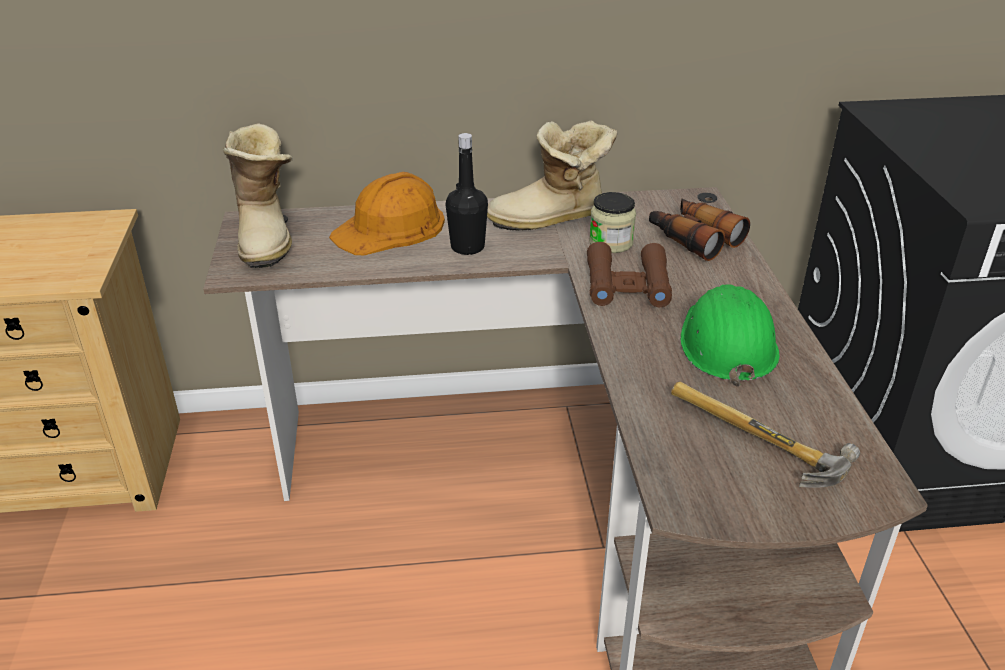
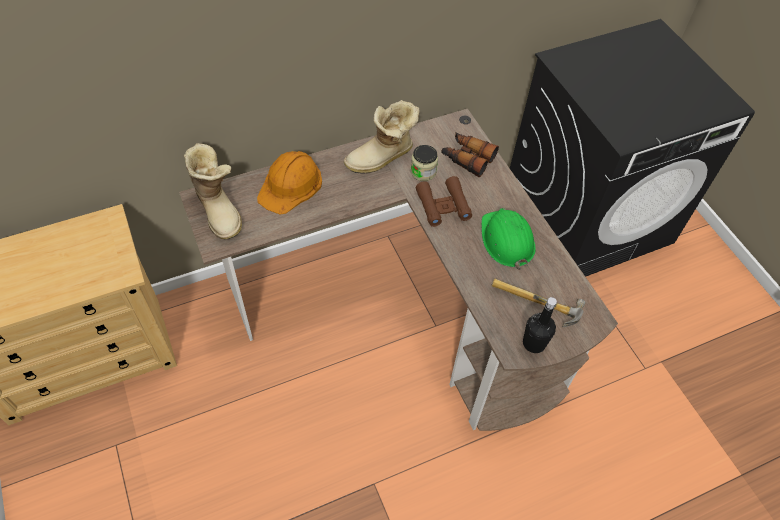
camera: 20 degrees left, 20 degrees up
black bottle [446,133,488,255] -> black bottle moved to [523,297,557,353]

